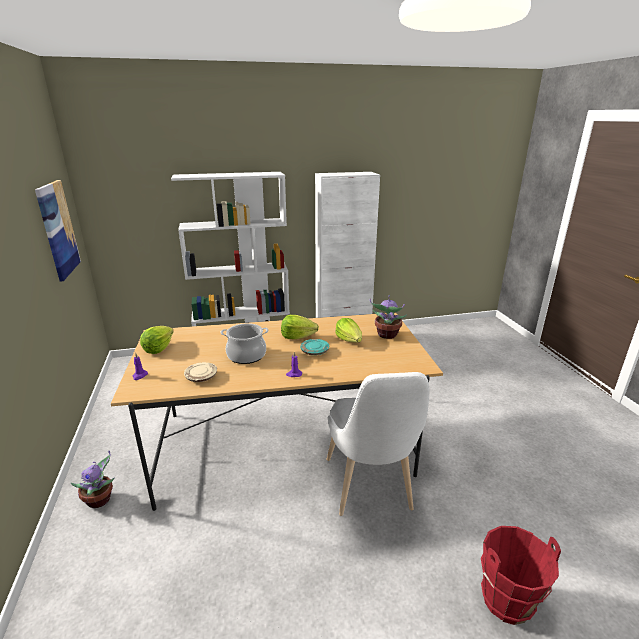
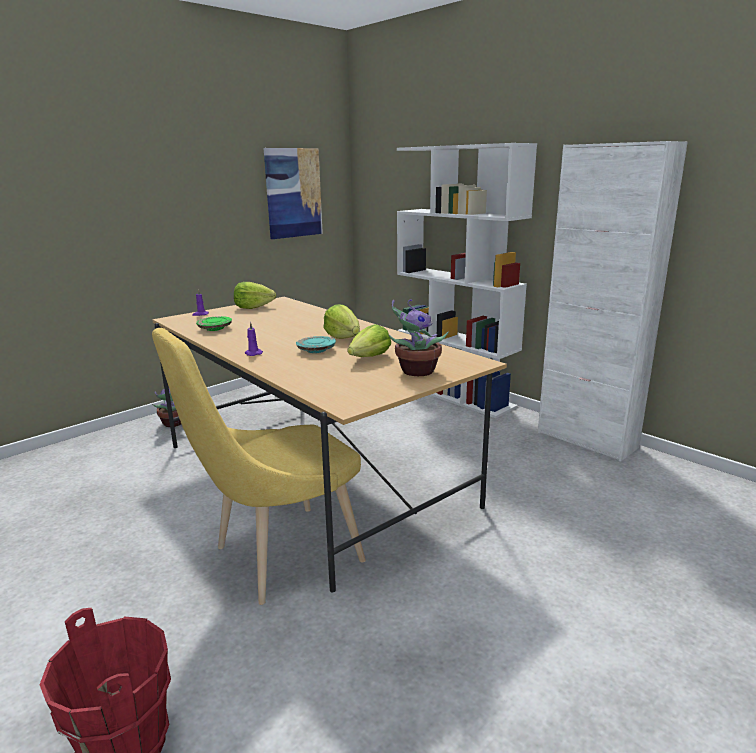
camera: 60 degrees right, 5 degrees down
beige plate [184,362,217,382] -> green plate [196,316,232,331]
cooking pot [221,323,269,364] -> none
white chair [327,372,430,516] -> yellow chair [152,328,366,605]

